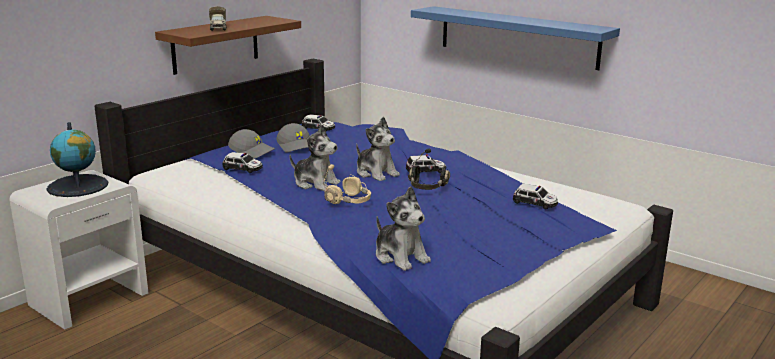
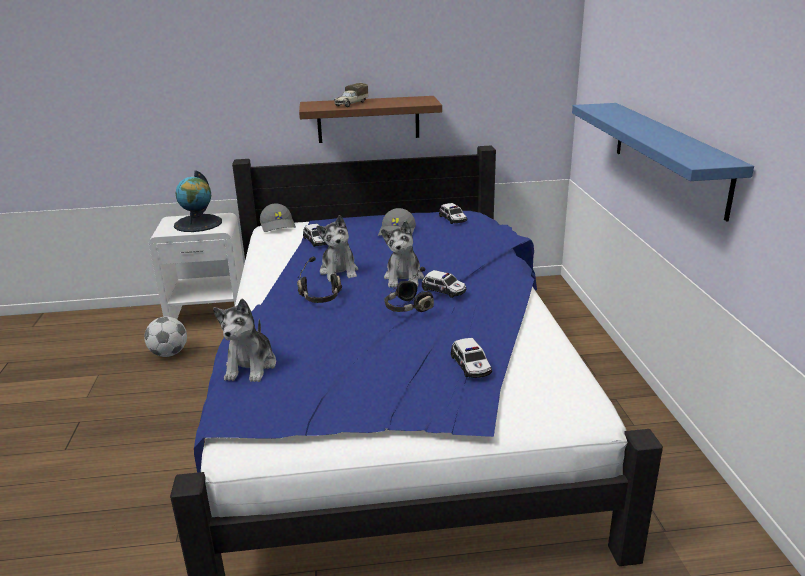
camera: 45 degrees right, 5 degrees up
grey cap [228,129,275,159] -> grey cap moved to [260,203,296,232]
beige headphones [323,164,371,204] -> black headphones [297,257,342,303]
none -> football [144,317,187,357]

